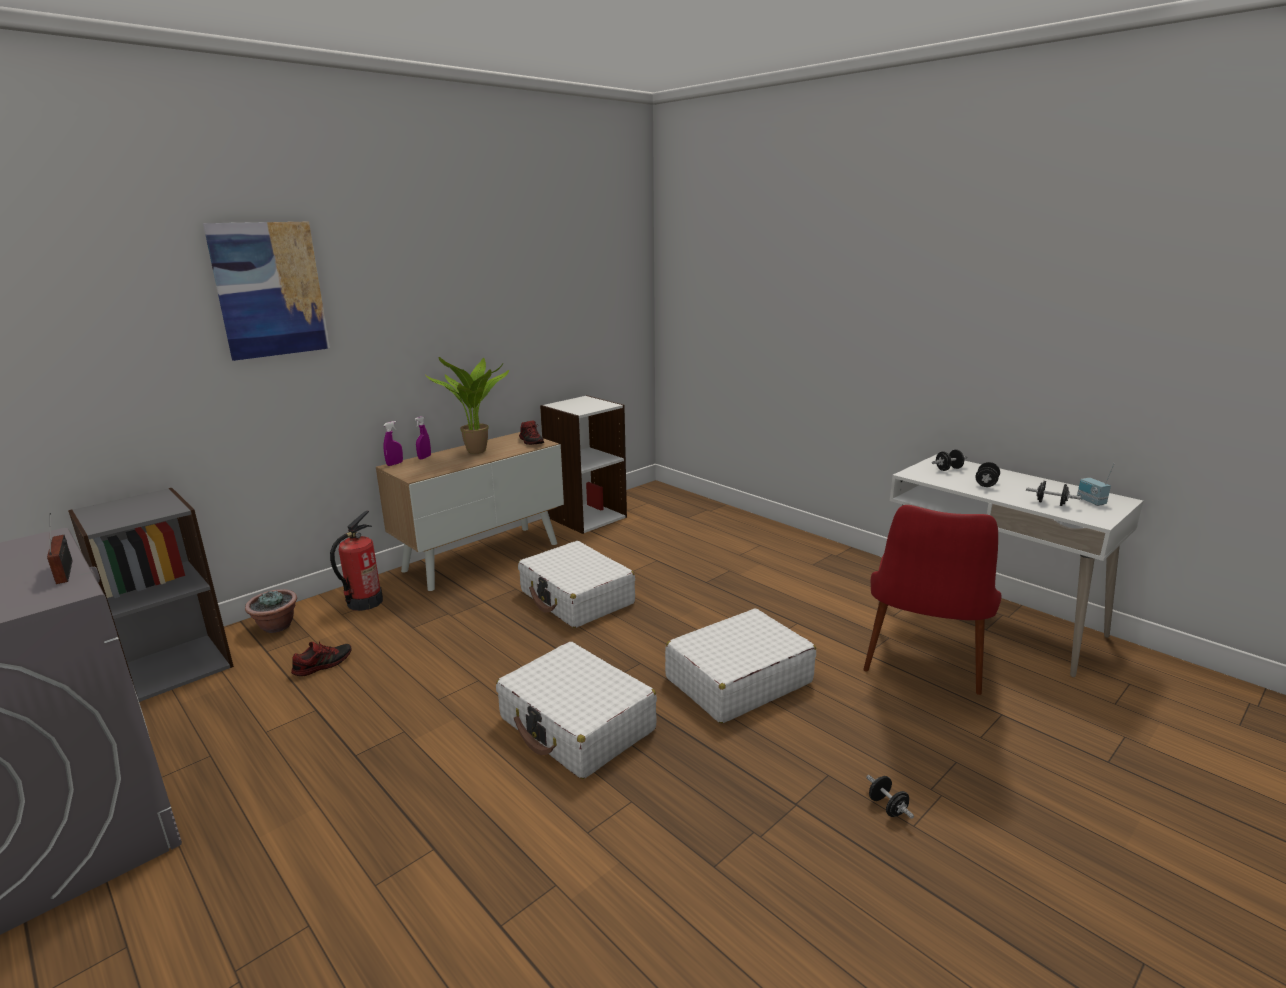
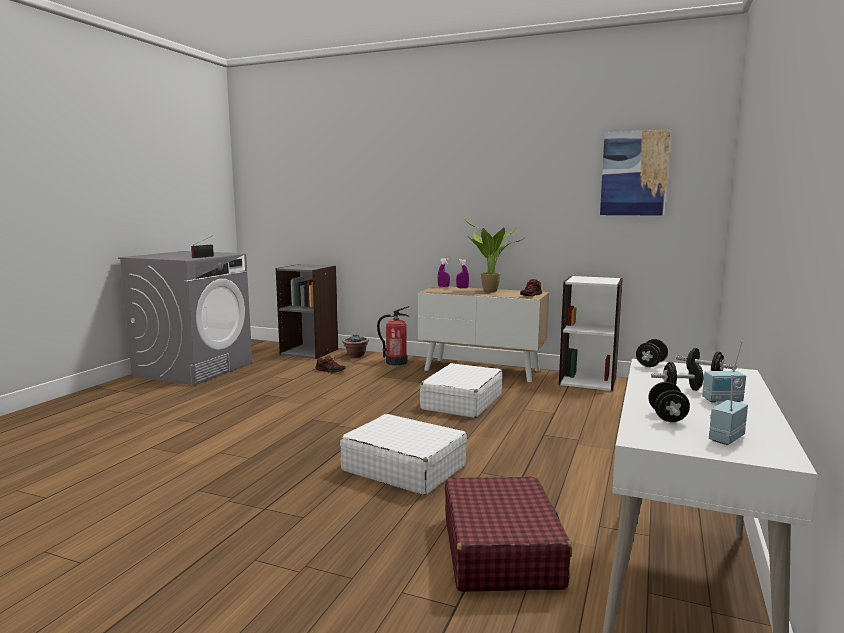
camera: 65 degrees right, 10 degrees down
picture [203,222,330,361] -> picture moved to [600,129,671,216]
white suitcase [496,642,657,779] -> none
red chair [863,505,1001,695] -> red suitcase [445,476,572,592]
black dumbbell [866,775,914,819] -> black dumbbell moved to [636,339,668,367]
none -> radio [702,341,746,402]

